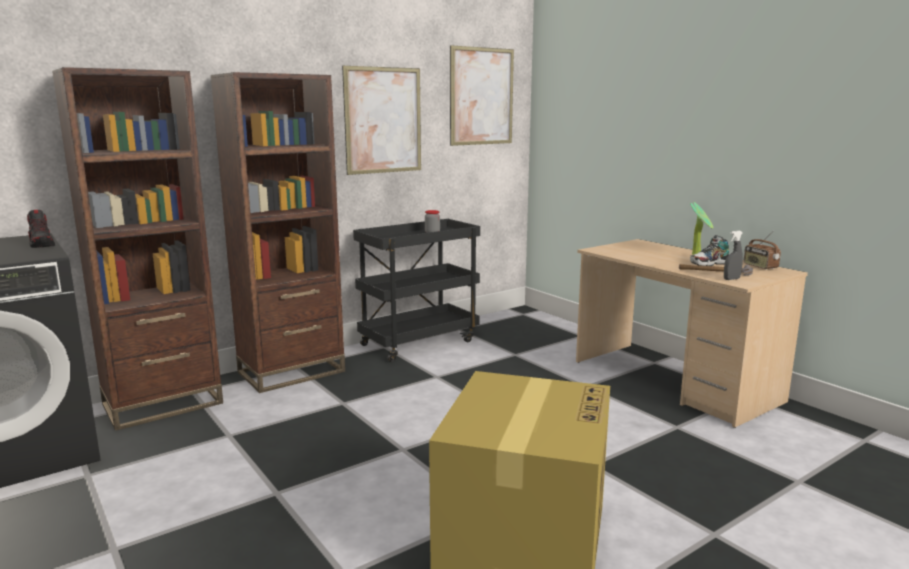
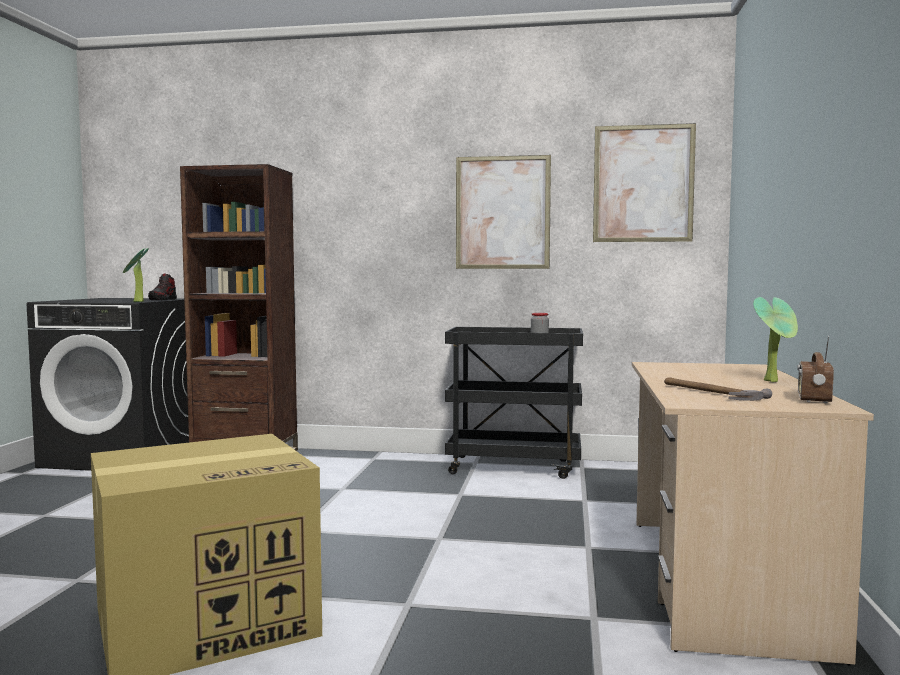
camera: 45 degrees right, 10 degrees down
brown bookcase [211,72,345,393] -> none
shoe [690,235,729,266] -> none
grey spray bottle [724,231,743,280] -> none
none -> potted plant [123,248,149,302]

